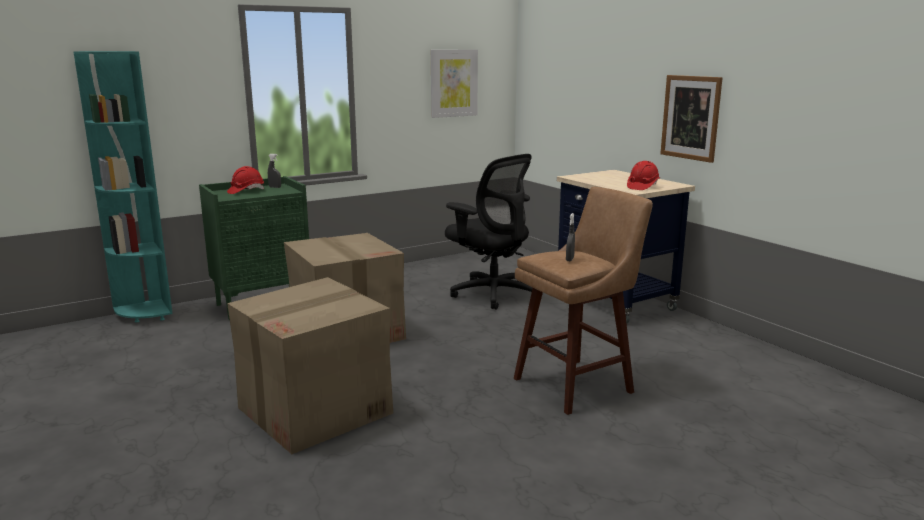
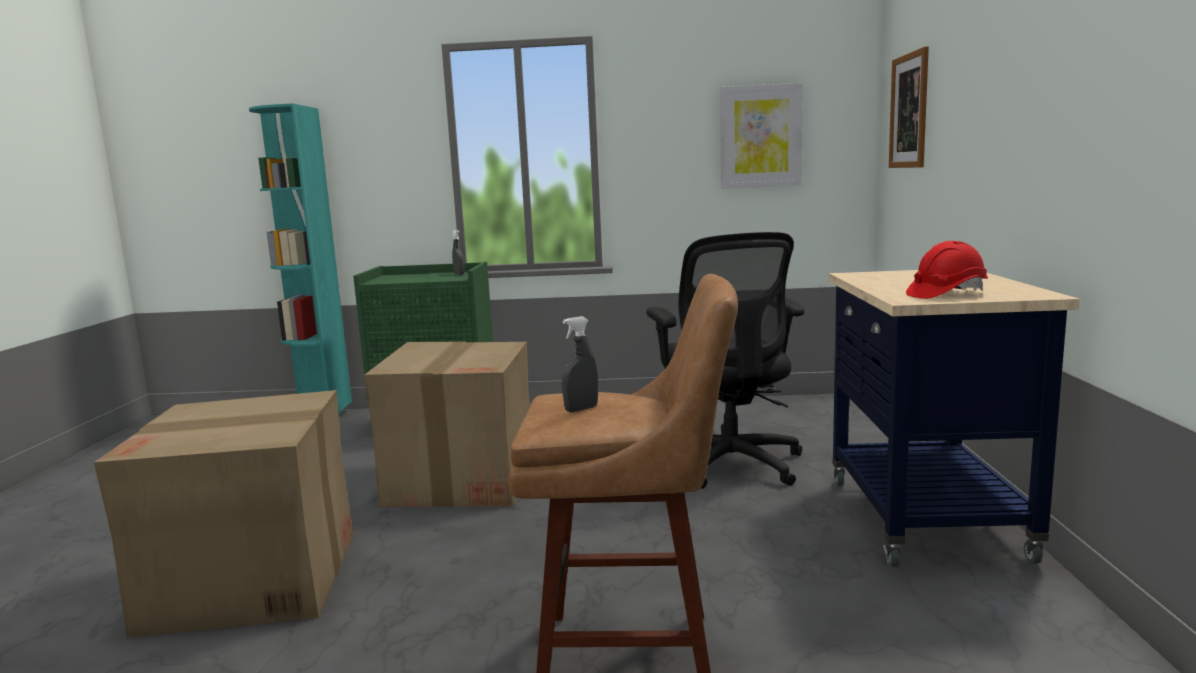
camera: 35 degrees right, 5 degrees down
red hard hat [227,166,264,194] -> none
picture [660,75,723,163] -> picture moved to [889,46,929,168]

